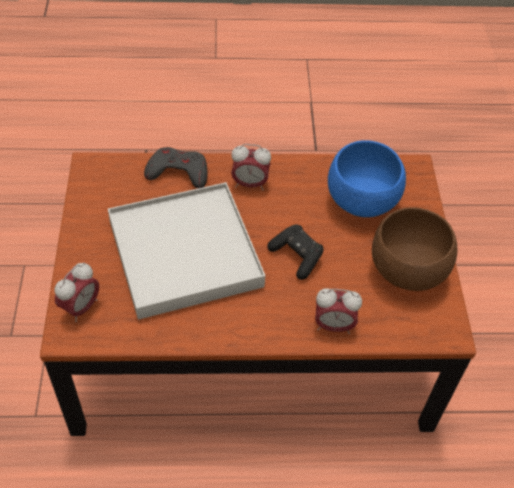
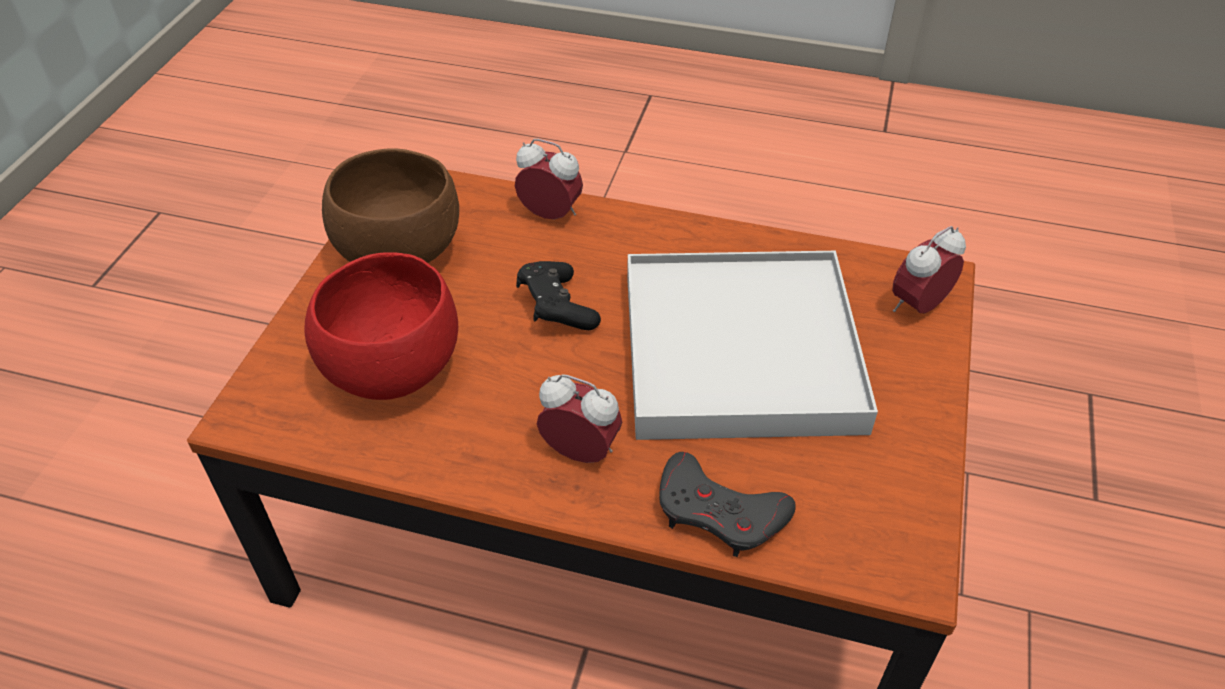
camera: 160 degrees left, 5 degrees down
blue bowl [328,140,406,217] -> red bowl [304,252,458,400]

